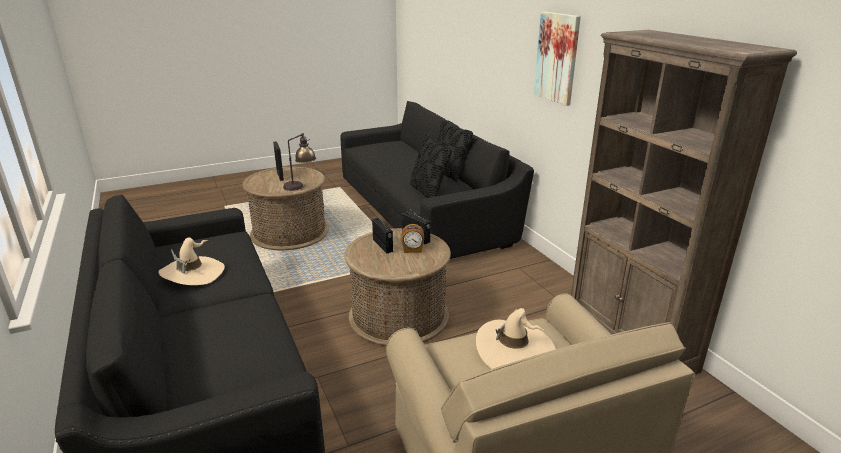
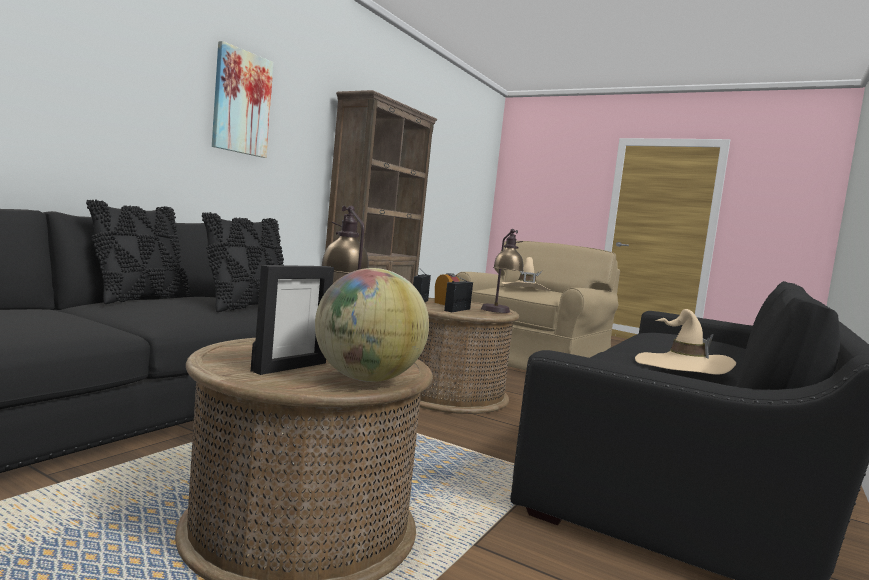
camera: 125 degrees left, 20 degrees down
none -> globe [315,268,429,382]
none -> table lamp [481,229,524,313]

